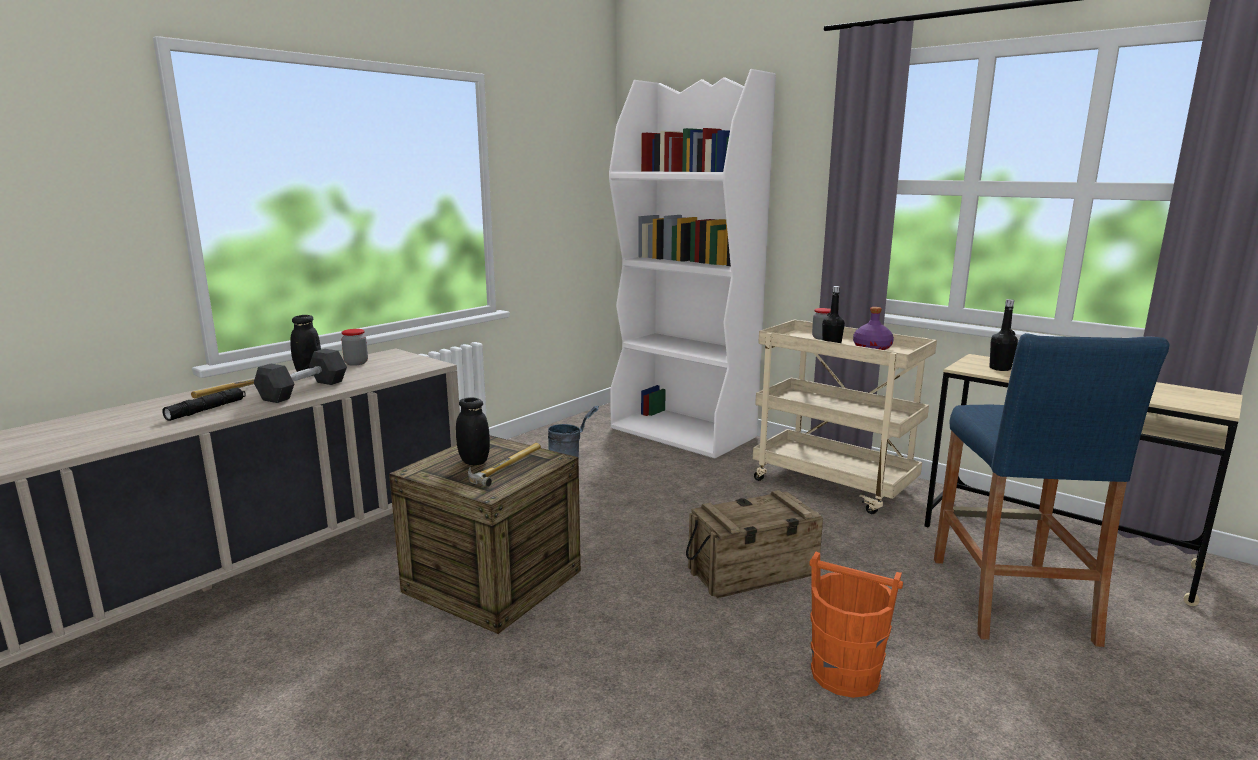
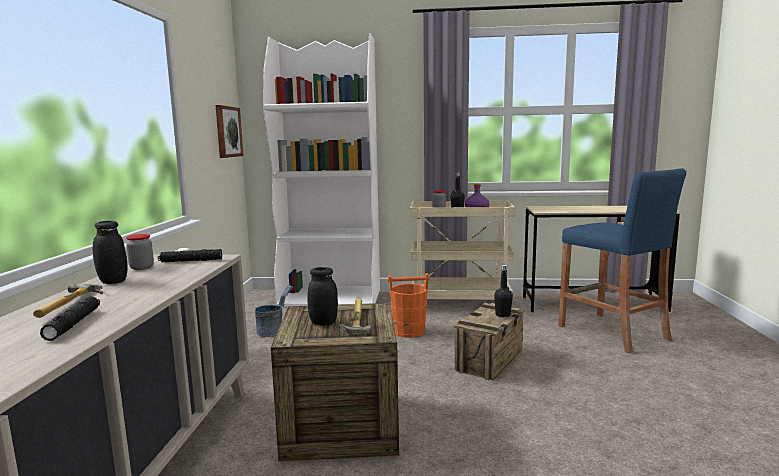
camera: 35 degrees left, 5 degrees down
black dumbbell [254,349,347,403] -> none
orange bucket [809,552,903,698] -> orange bucket moved to [387,273,430,338]
black bottle [989,299,1018,371] -> black bottle moved to [494,265,513,317]
none -> black flashlight [158,249,222,263]
none -> picture [216,105,244,158]

